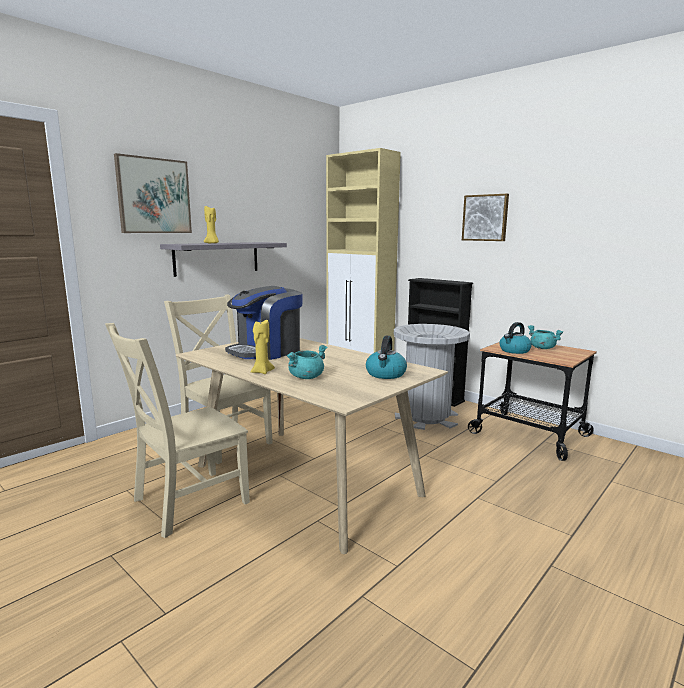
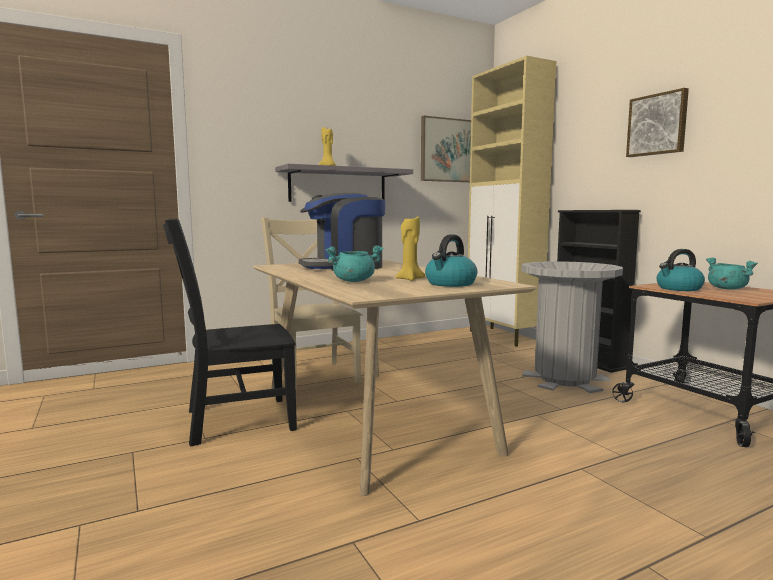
camera: 20 degrees right, 5 degrees down
beige chair [105,323,250,538] -> black chair [163,219,297,446]
picture [114,153,192,233] -> picture moved to [421,116,471,182]
yellow candle [250,320,275,374] -> yellow candle moved to [395,216,425,281]

